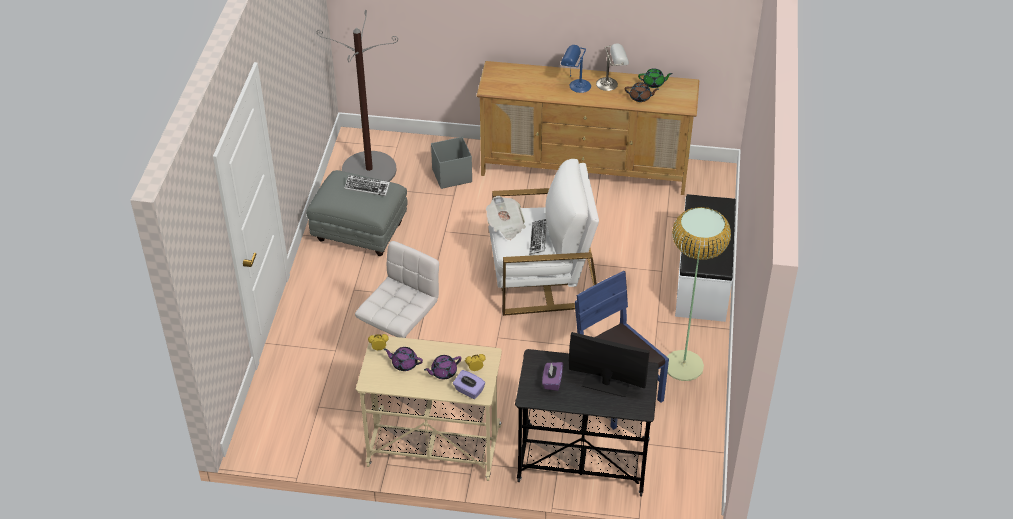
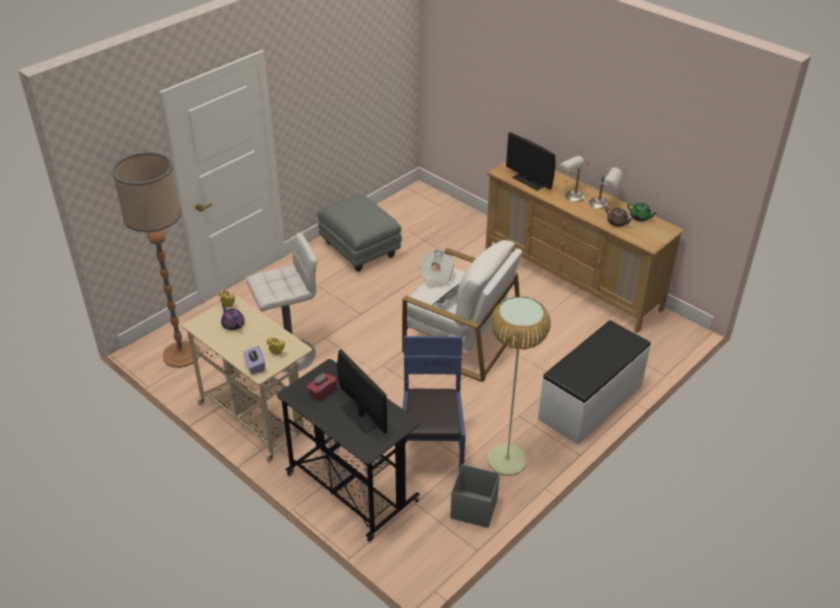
camera: 35 degrees right, 5 degrees down
grey clothes rack [317,10,398,182] -> none
keyboard [344,175,390,196] -> none
purple teapot [424,355,461,379] -> none
grey storage box [431,137,472,189] -> grey storage box moved to [450,464,500,528]
purple tissue box [542,362,563,391] -> red tissue box [307,373,337,400]
blue table lamp [561,45,591,93] -> white table lamp [559,156,589,202]
none -> floor lamp [112,152,200,368]
none -> monitor [506,132,555,191]

